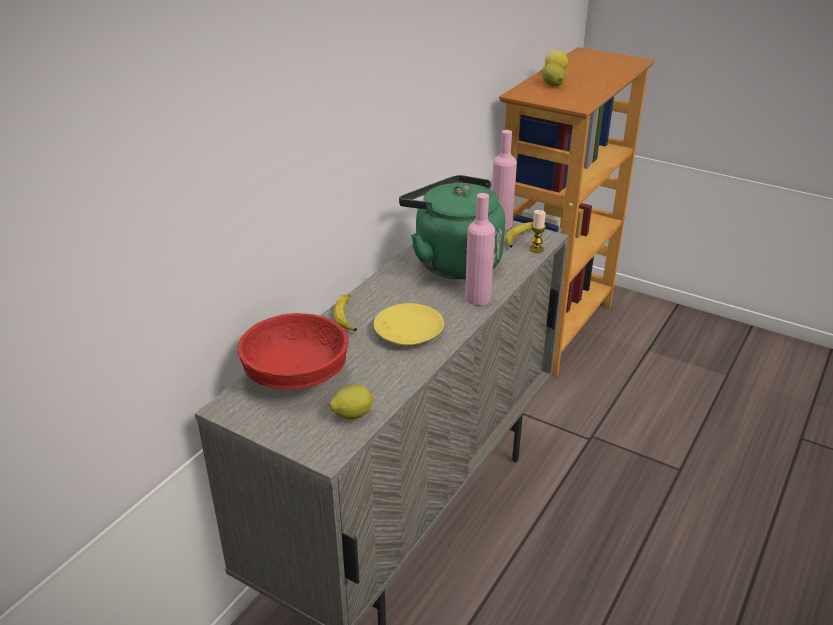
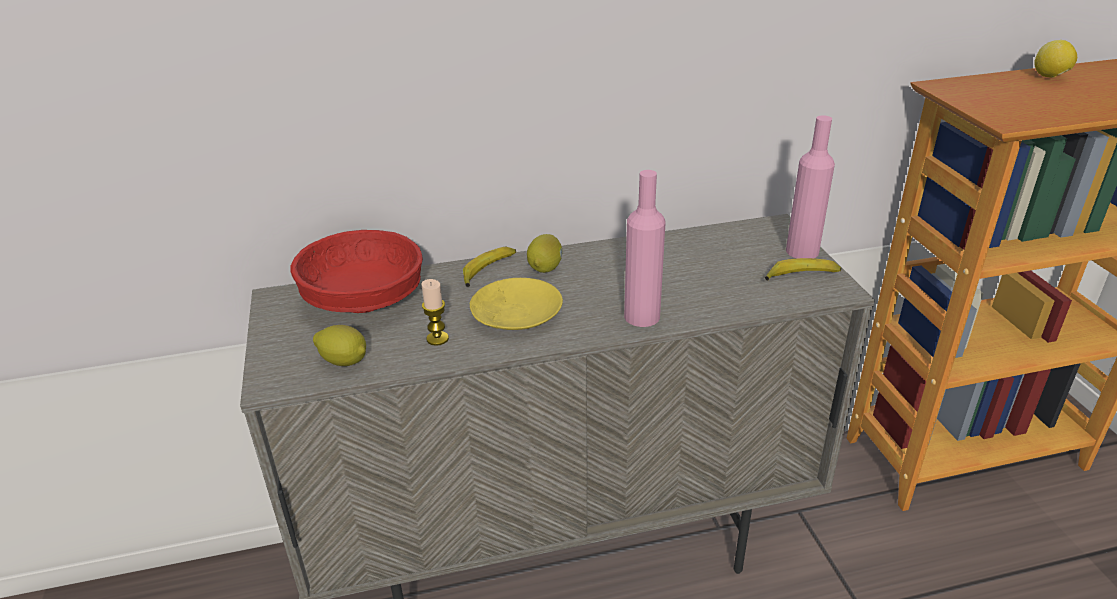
camera: 45 degrees right, 0 degrees up
green kettle [399,175,505,279] -> none
candle [529,210,546,253] -> candle moved to [422,279,449,346]
lemon [542,63,566,86] -> lemon moved to [527,234,562,273]

